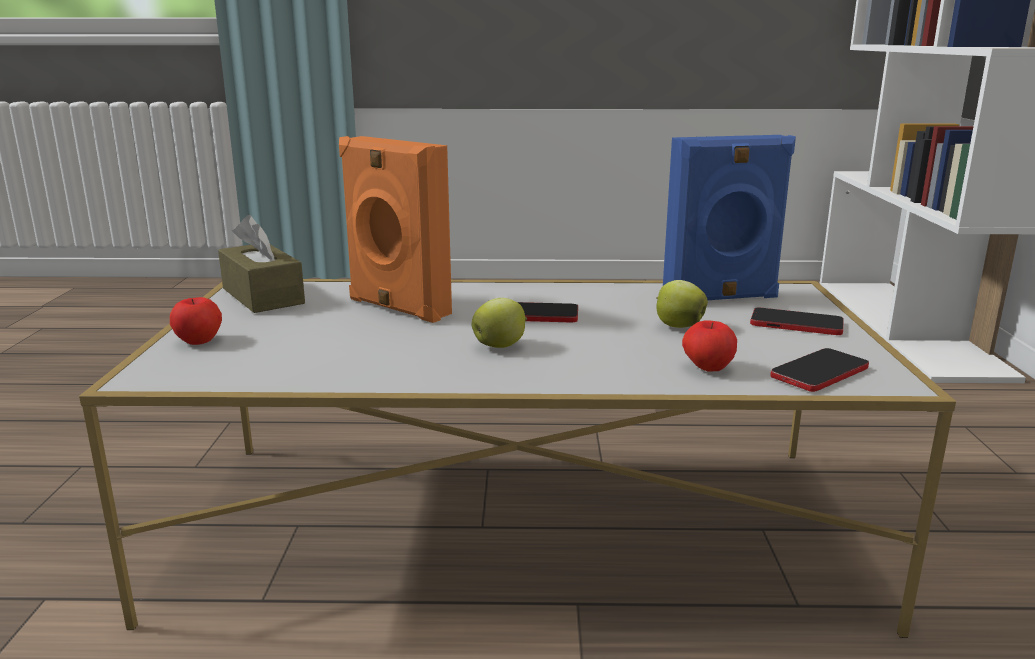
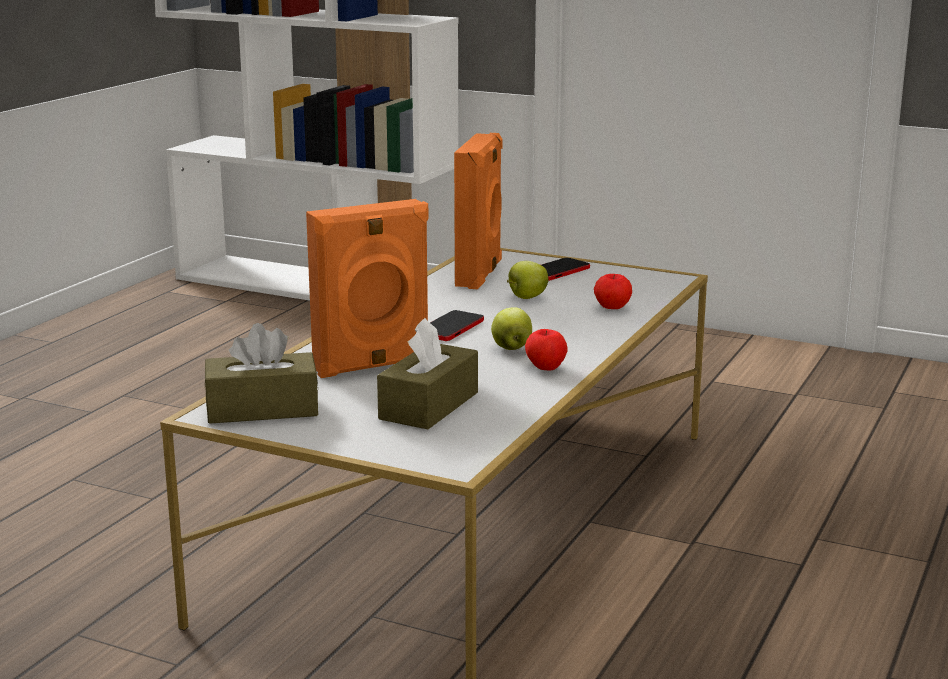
camera: 65 degrees left, 0 degrees up
apple [170,297,222,345] -> apple moved to [525,329,567,371]
blue speaker [663,135,796,300] -> orange speaker [454,133,503,289]
phone [771,348,869,392] -> none
none -> brown tissue box [377,318,478,429]

